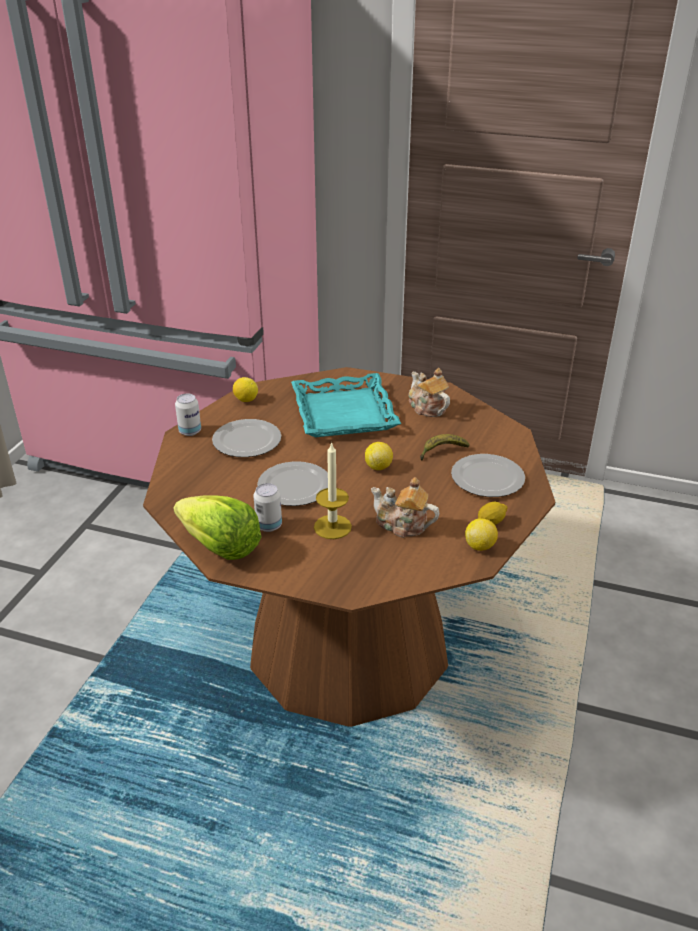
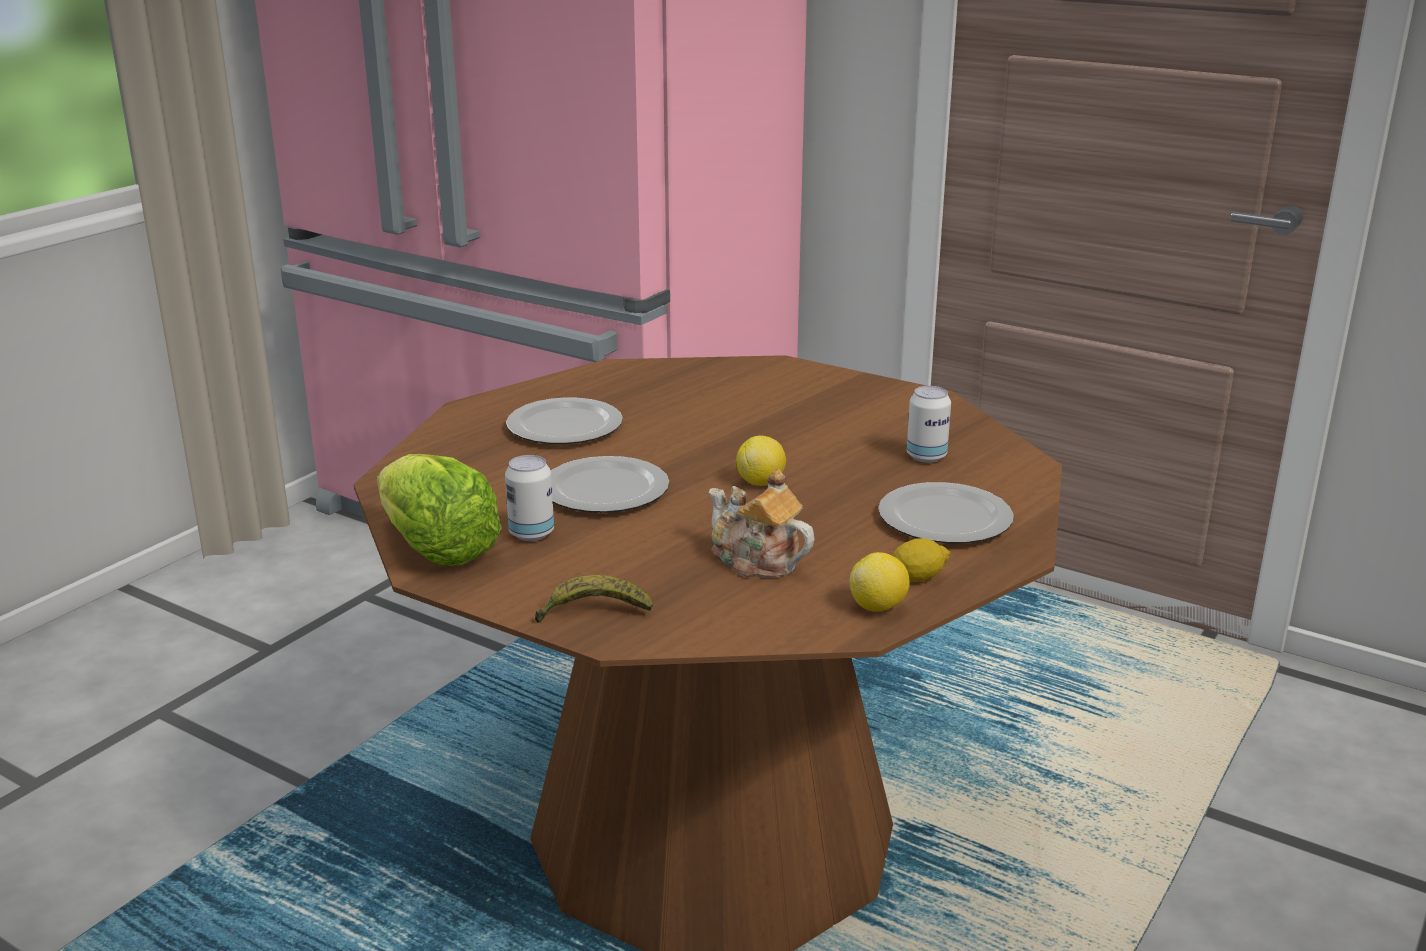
camera: 15 degrees right, 10 degrees down
can [175,394,201,436] -> can moved to [907,386,951,463]
lemon [233,377,258,402] -> none
turquoise tray [291,373,401,437] -> none
candle [314,442,352,539] -> none
teapot [409,368,450,417] -> none
banana [420,434,470,461] -> banana moved to [535,575,653,623]

